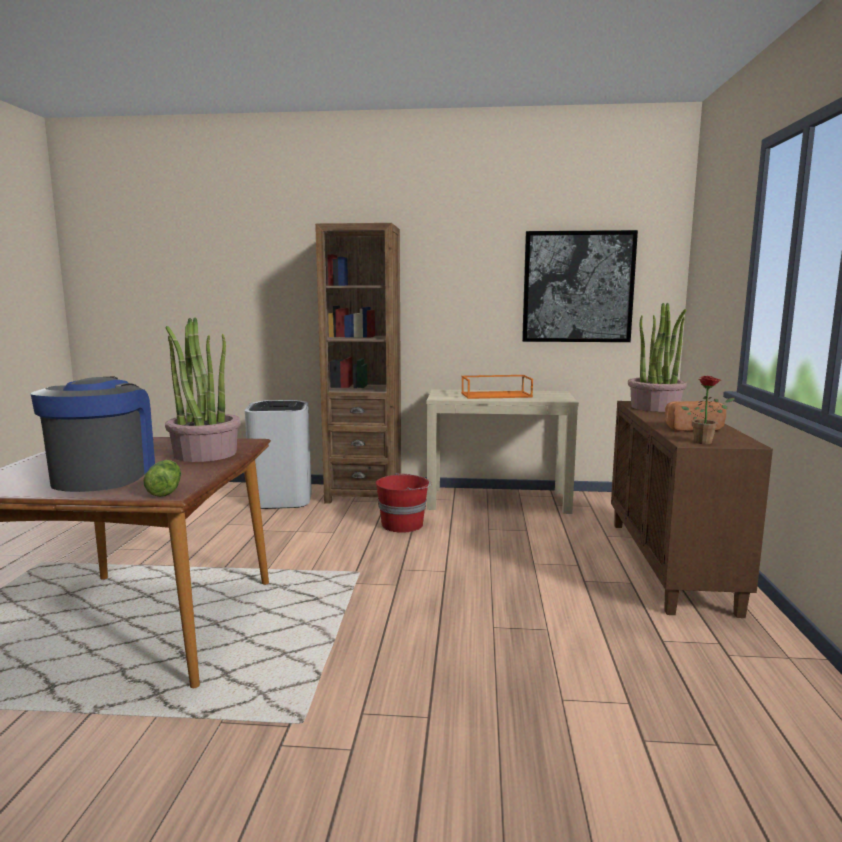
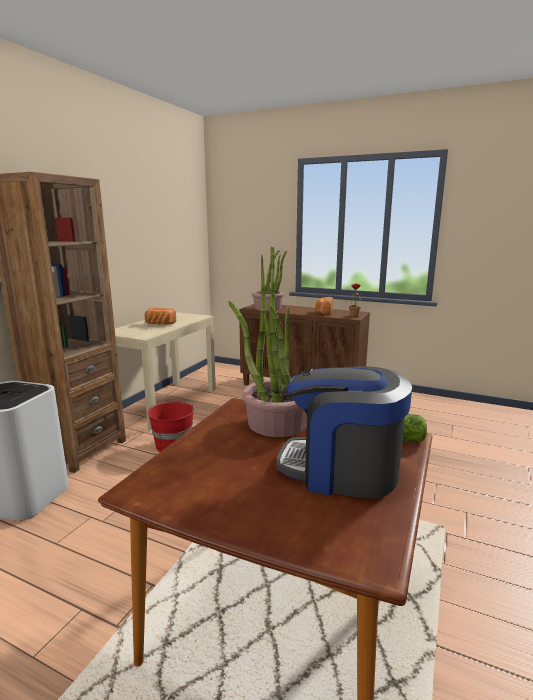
camera: 70 degrees left, 5 degrees up
orange tray [461,375,533,399] -> bread [145,308,176,325]
picture [522,230,638,342] -> none

